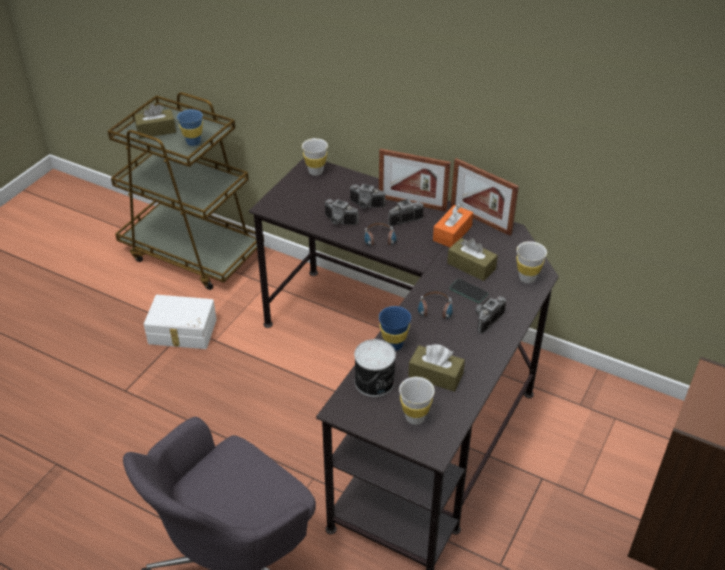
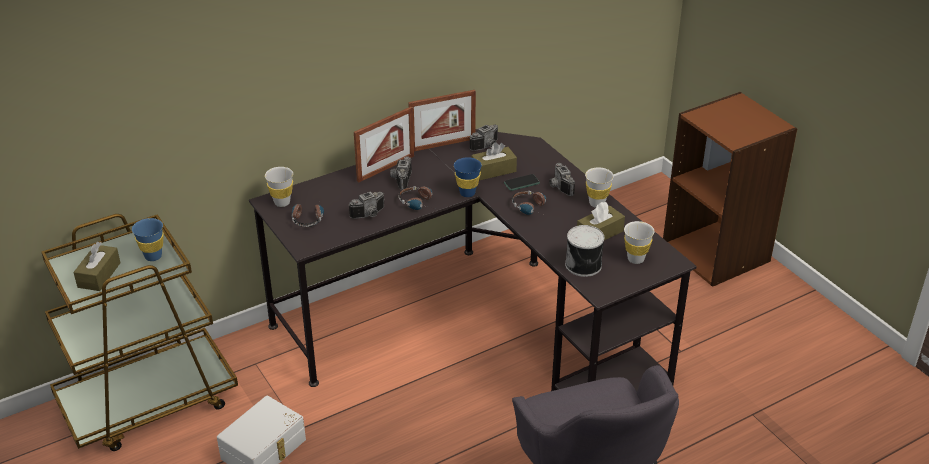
camera: 60 degrees left, 5 degrees down
camera [349,184,386,209] -> camera moved to [470,124,498,151]
blue cup [379,306,411,351] -> blue cup moved to [454,157,482,197]
orange tissue box [433,203,473,247] -> none
white cup [516,241,547,284] -> white cup moved to [585,167,614,208]
none -> headphones [292,202,324,227]

